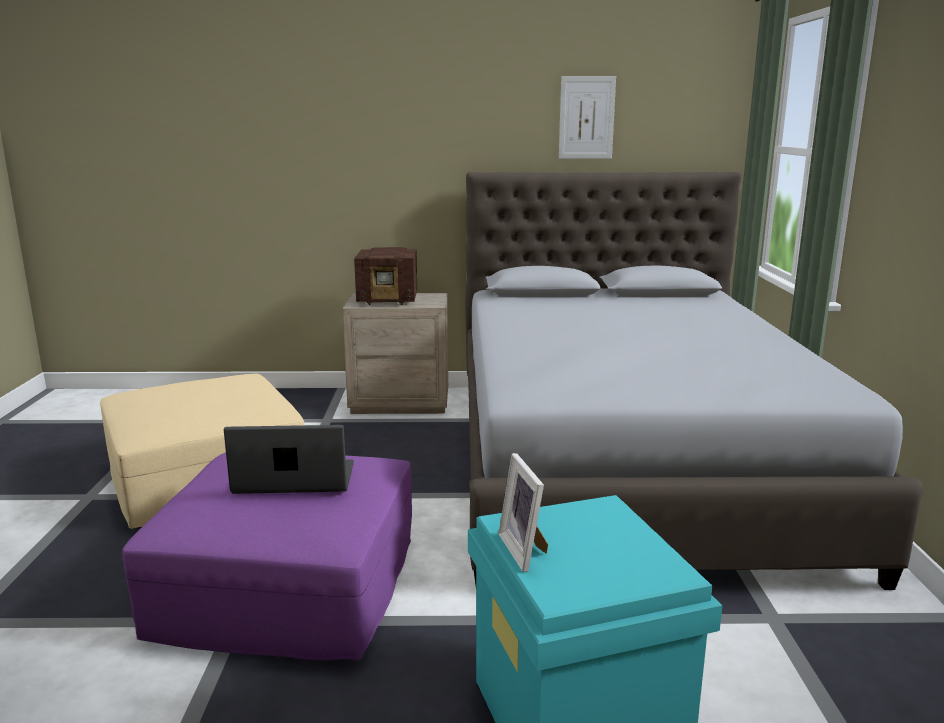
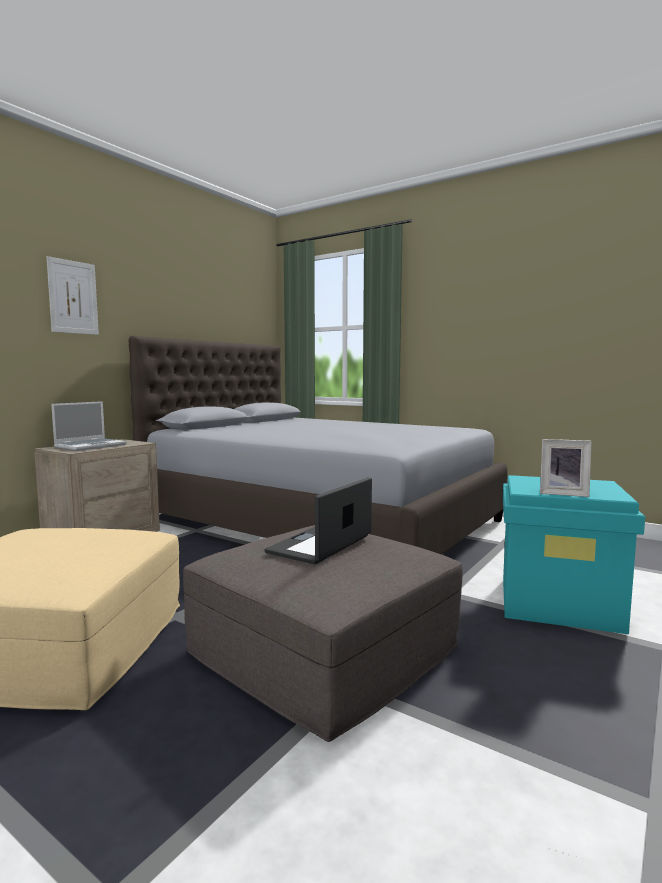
camera: 55 degrees left, 10 degrees down
purple ottoman [122,452,412,661] -> grey ottoman [183,525,462,742]
radio [354,247,417,305] -> laptop [51,401,127,451]
picture [559,76,616,159] -> picture moved to [46,256,99,335]

